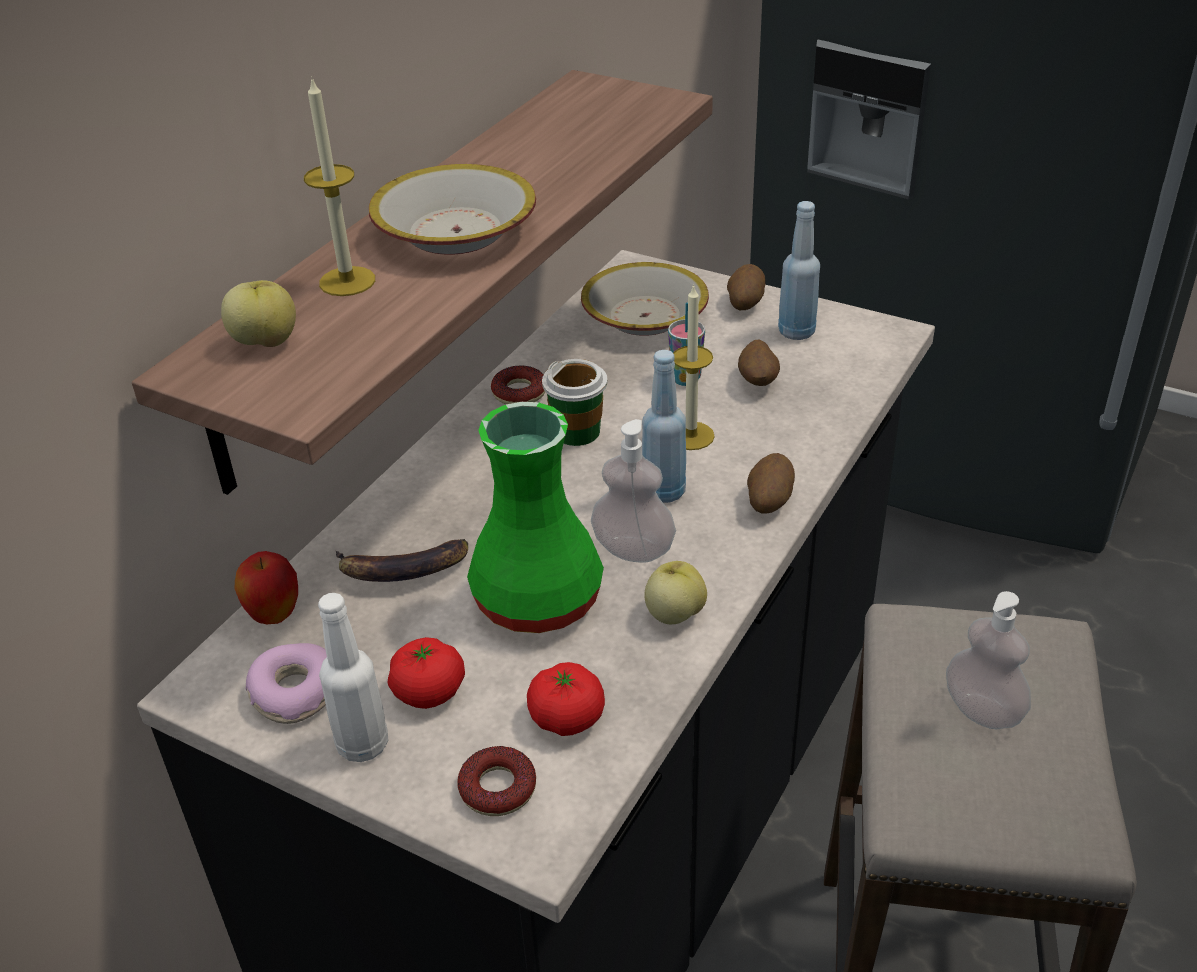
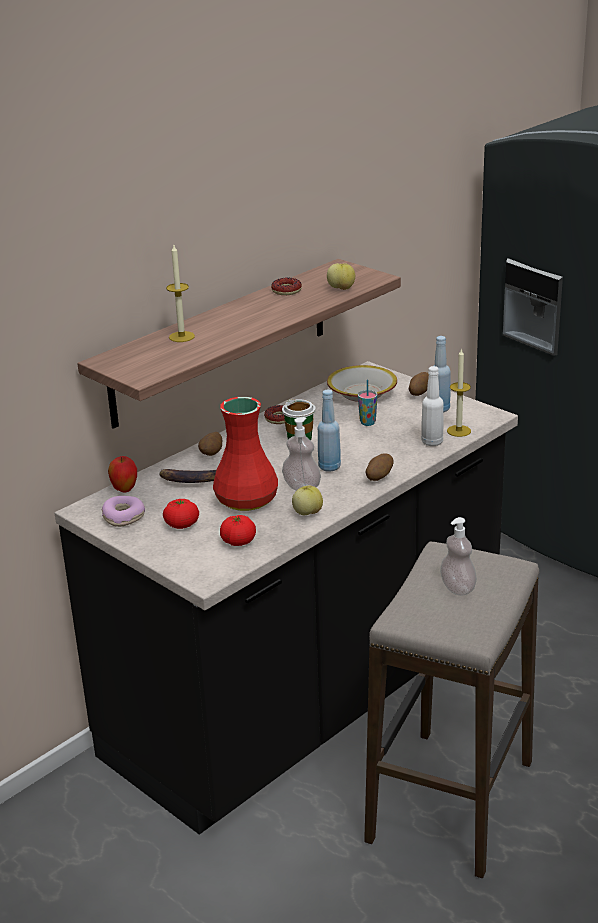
camera: 15 degrees right, 10 degrees down
apple [221,280,296,347] -> apple moved to [327,263,355,290]
white bottle [318,593,388,762] -> white bottle moved to [421,366,444,446]
bowl [369,164,536,255] -> none
donut [457,746,536,816] -> donut moved to [271,278,302,295]
green vase [467,402,604,633] -> red vase [213,397,278,511]
candle [673,284,715,450] -> candle moved to [447,348,471,437]
potato [738,340,780,386] -> potato moved to [198,432,222,456]

